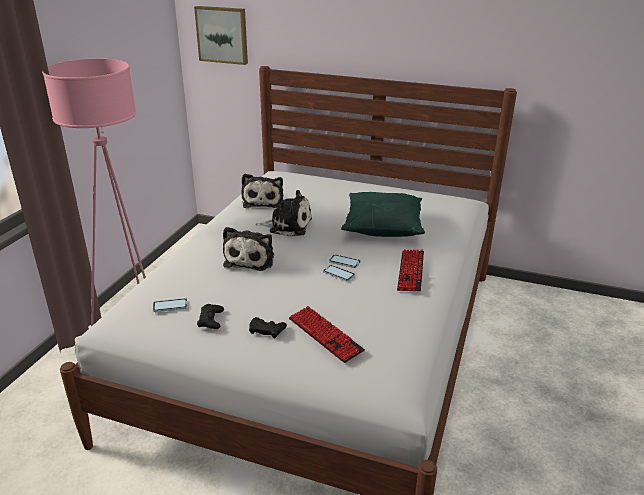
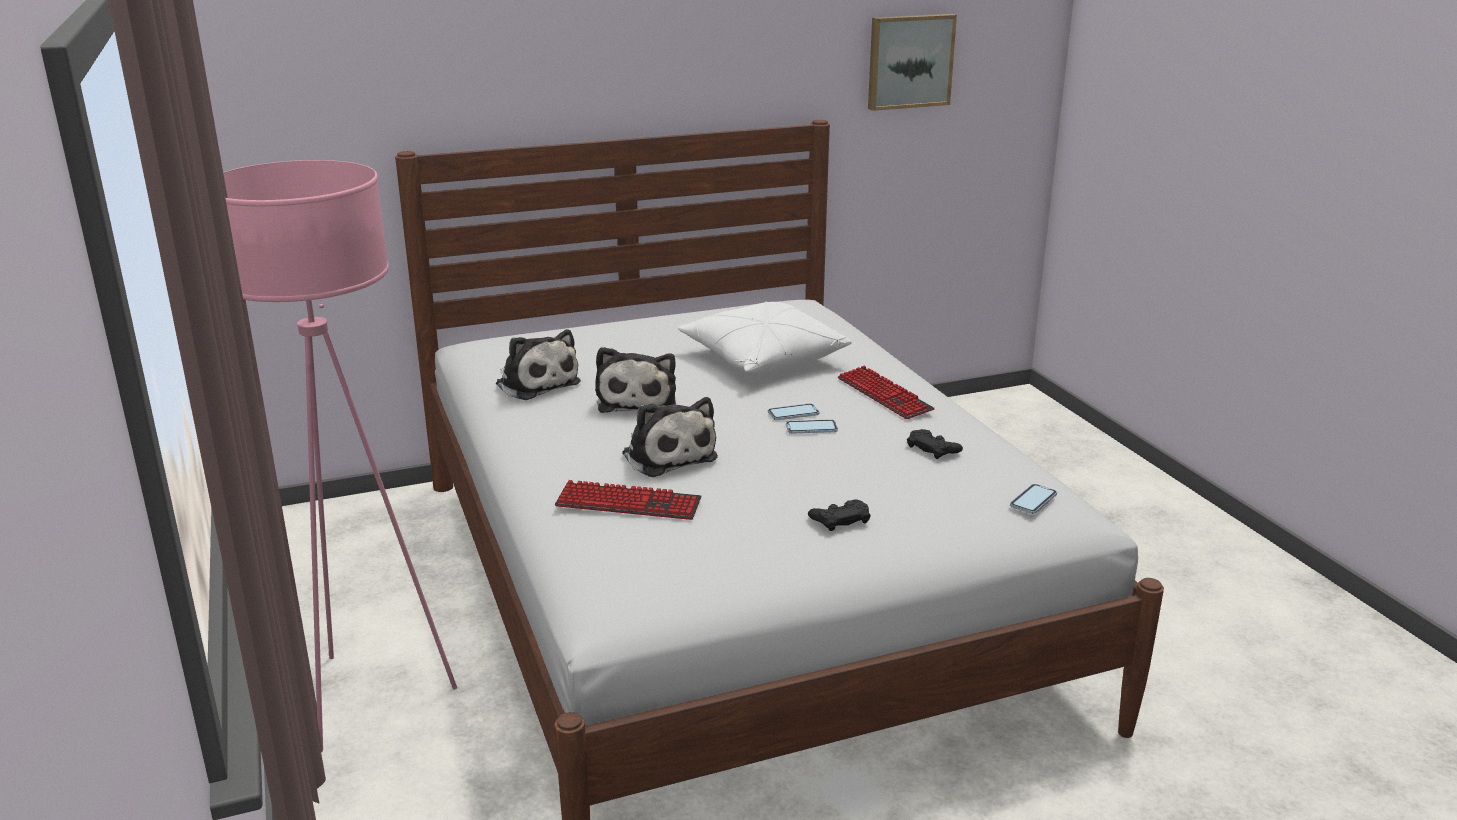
camera: 40 degrees left, 5 degrees down
phone [153,298,187,312] -> phone moved to [1010,484,1057,514]
picture [194,6,248,65] -> picture moved to [868,14,957,111]
black game controller [197,304,224,329] -> black game controller moved to [907,429,963,459]
plush toy [255,190,312,237] -> plush toy turned 120 degrees clockwise [595,347,676,413]
keyboard [289,306,365,363] -> keyboard moved to [555,480,702,520]
green pillow [341,192,425,237] -> white pillow [678,302,852,373]

